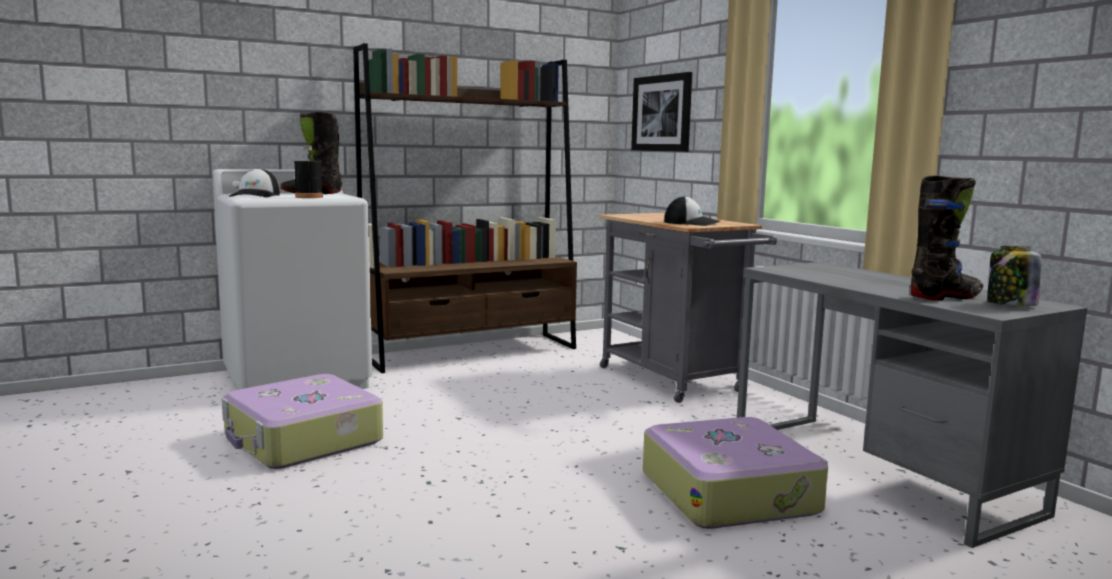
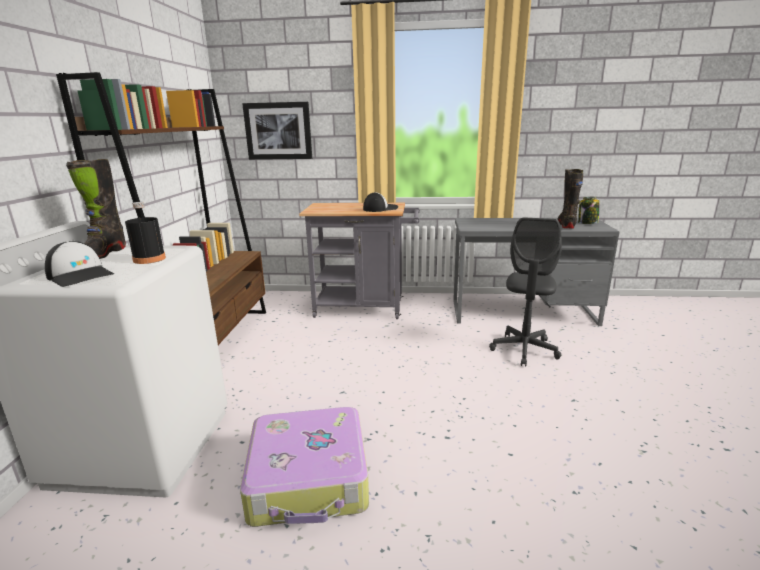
camera: 55 degrees left, 10 degrees up
suitcase [643,417,828,529] -> grey office chair [489,218,562,367]

